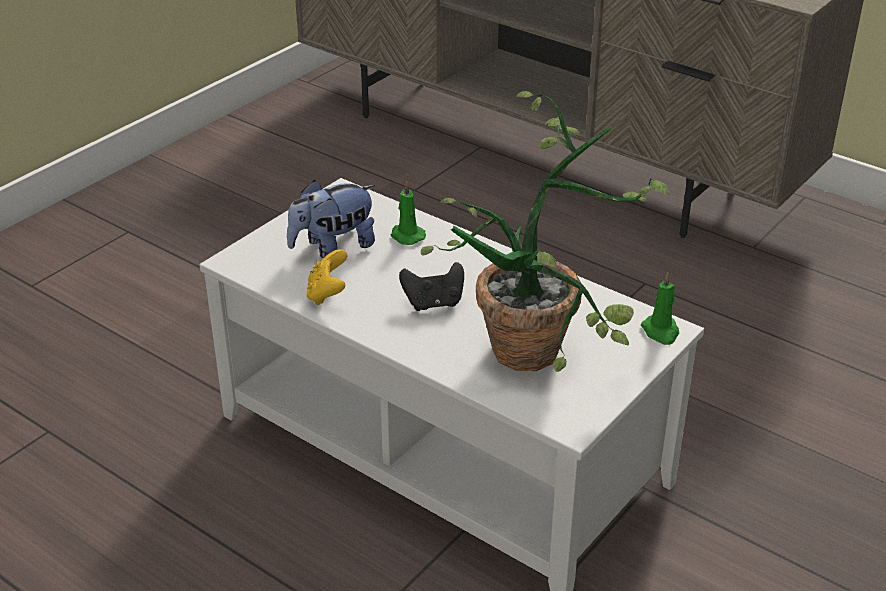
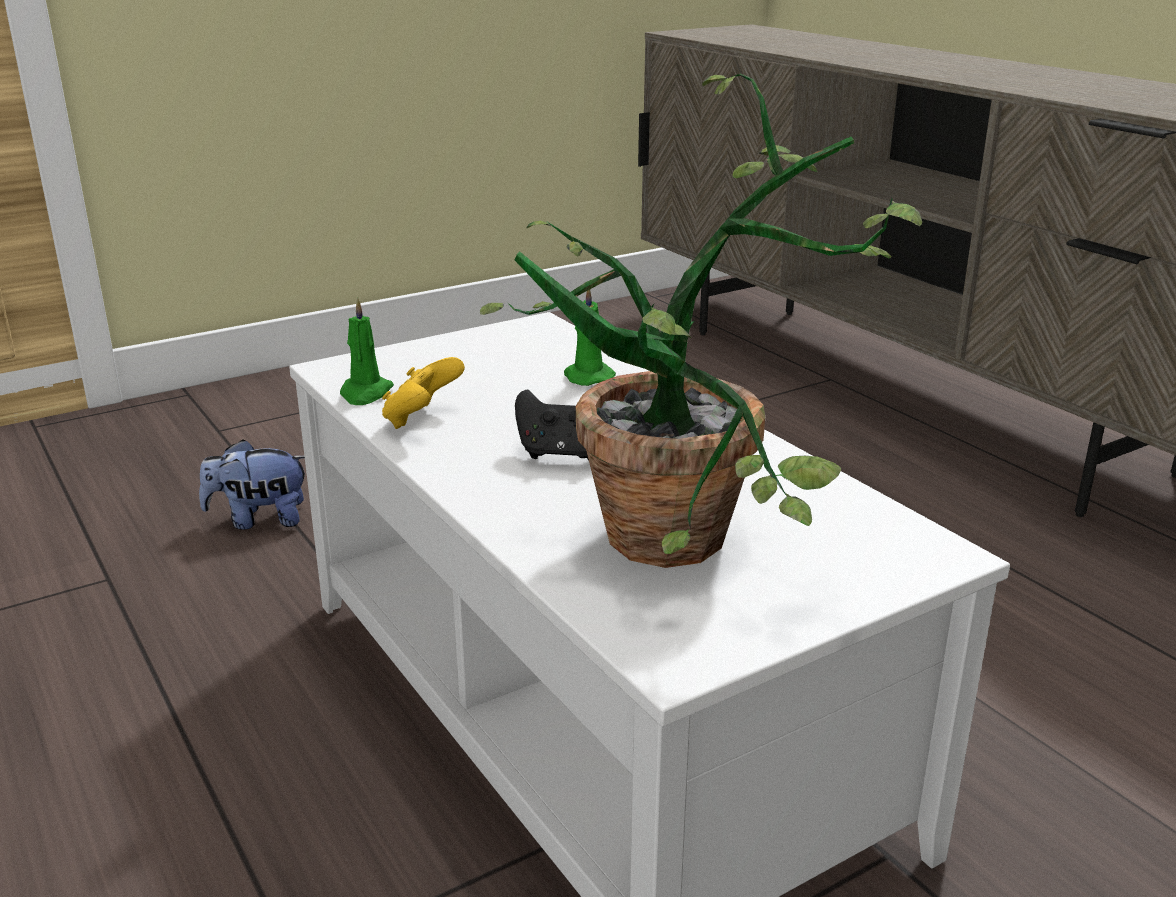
camera: 20 degrees right, 10 degrees down
plush toy [287,180,375,258] -> plush toy moved to [199,439,305,529]
green candle [641,273,679,345] -> green candle moved to [340,297,394,405]

